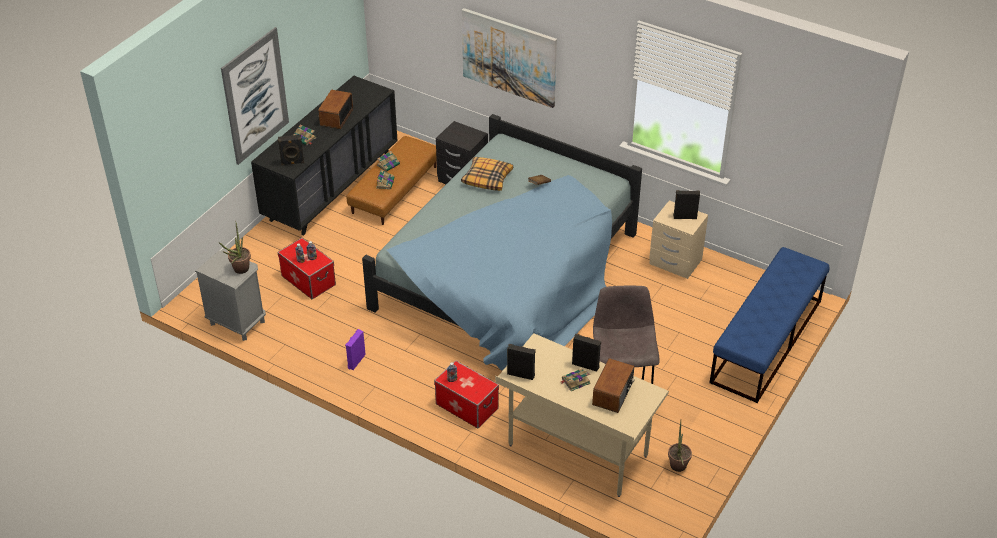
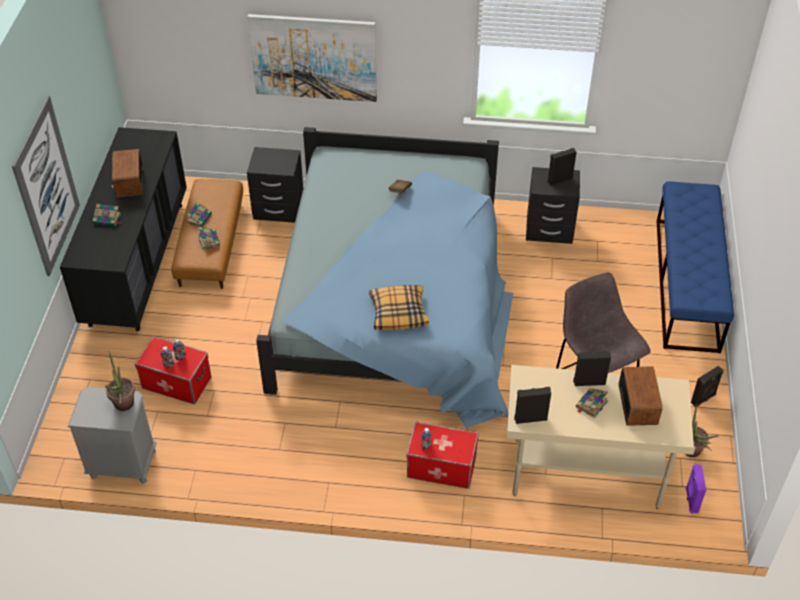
camera: 25 degrees left, 5 degrees up
black speaker [278,135,304,166] -> black speaker moved to [691,366,723,407]
purple speaker [345,329,366,370] -> purple speaker moved to [686,464,706,514]
pillow [461,157,513,191] -> pillow moved to [369,285,429,330]
beige nightstand [649,200,708,279] -> black nightstand [526,167,580,244]

